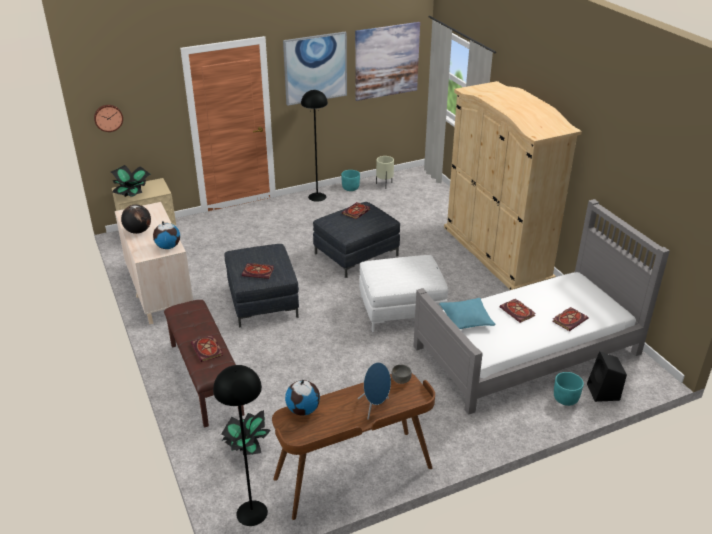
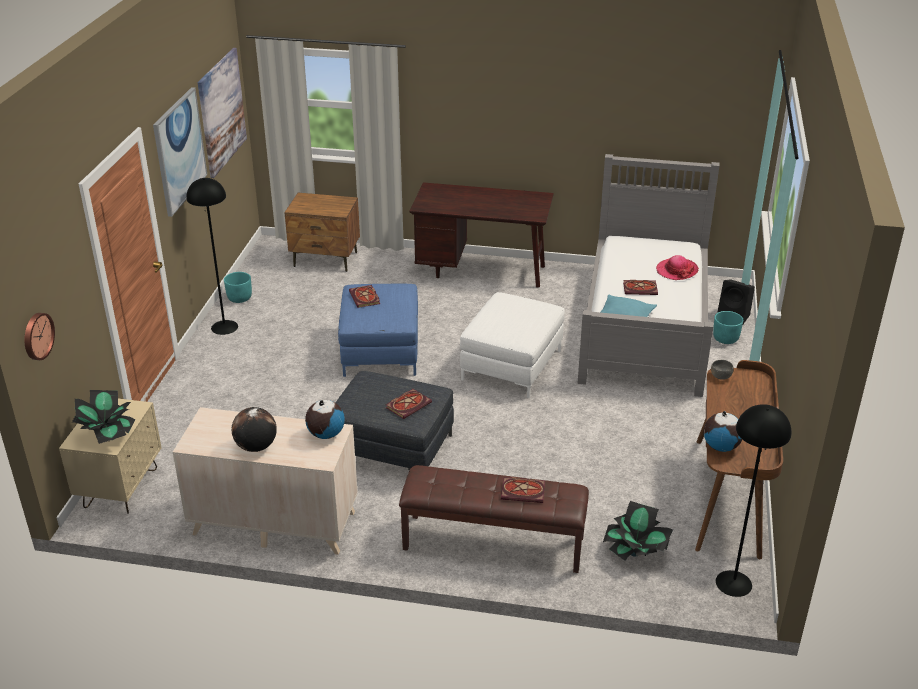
camera: 55 degrees left, 0 degrees up
grey ottoman [313,202,400,278] -> blue ottoman [338,284,418,377]
blue speaker [358,362,391,420] -> none
beige planter [376,156,394,184] -> none
beige wardrobe [444,81,582,290] -> brown desk [409,182,554,288]
book [552,307,589,331] -> hat [656,255,699,280]
none -> brown nightstand [284,193,360,272]

